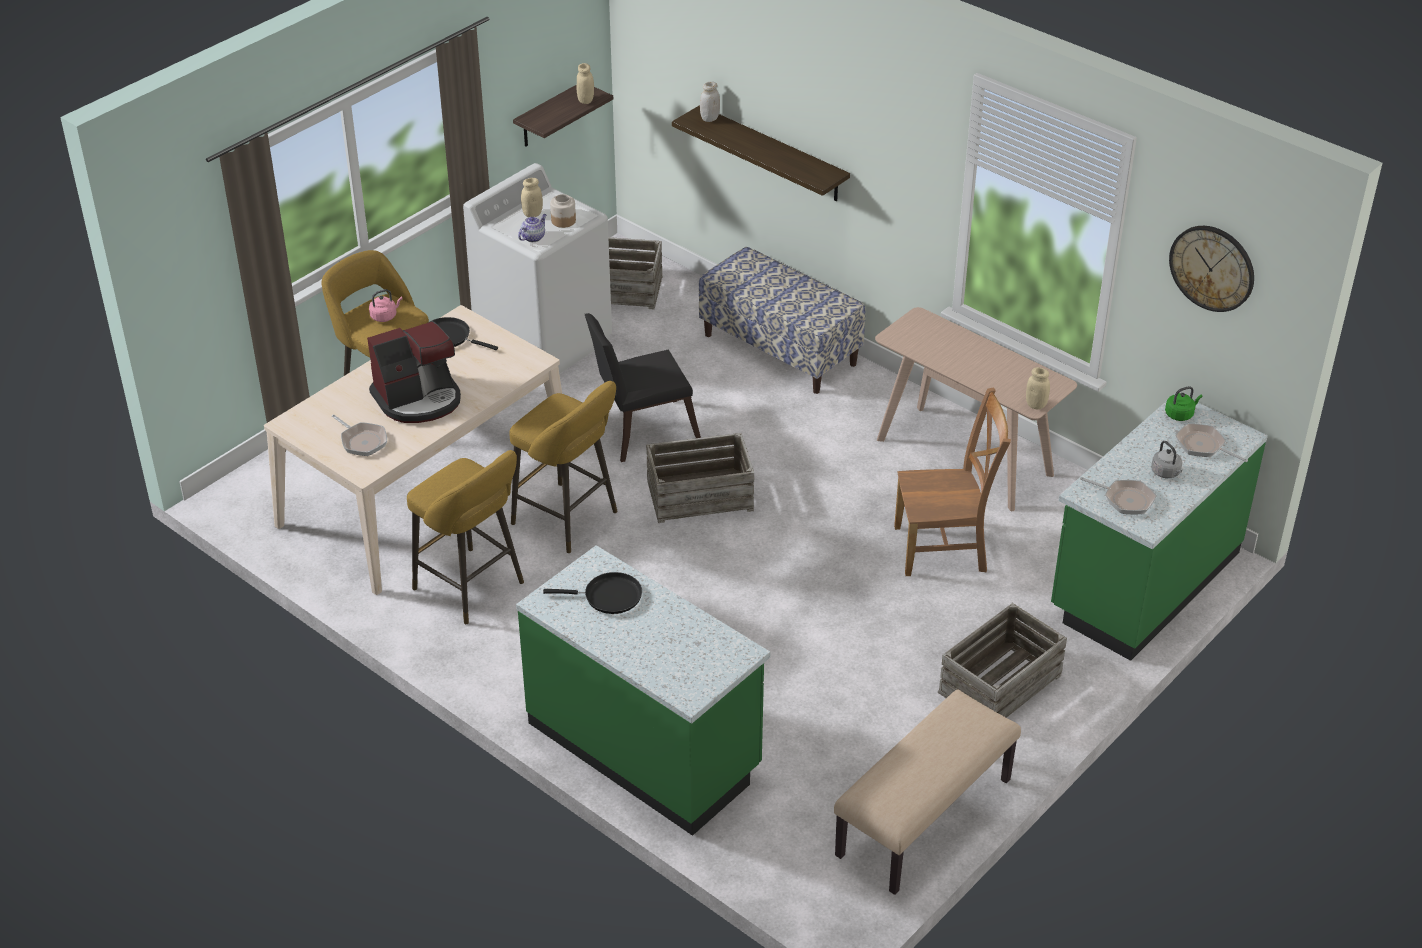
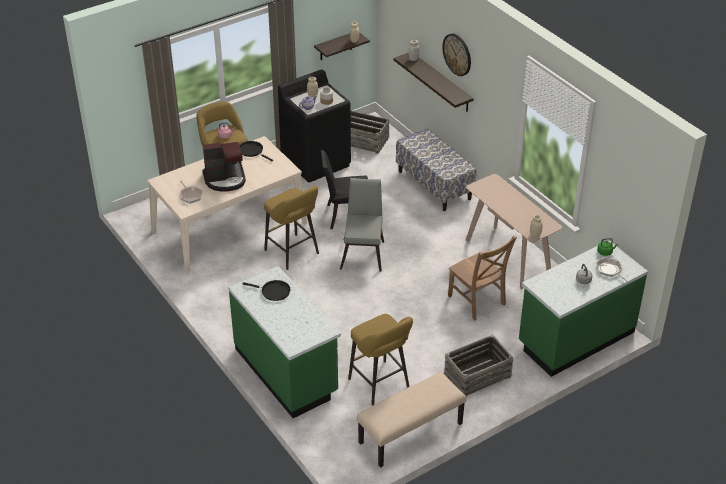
camera: 15 degrees right, 0 degrees up
yellow stool [407,450,524,624] -> yellow stool moved to [348,314,413,405]
white washing machine [463,163,612,374] -> black washing machine [278,70,351,182]
crate [646,433,754,523] -> grey chair [340,178,384,272]
brown chair [894,387,1011,576] -> brown chair turned 45 degrees clockwise [448,236,517,321]
frying pan [1080,477,1157,514] -> none
wall clock [1169,226,1254,312] -> wall clock moved to [442,33,471,76]

